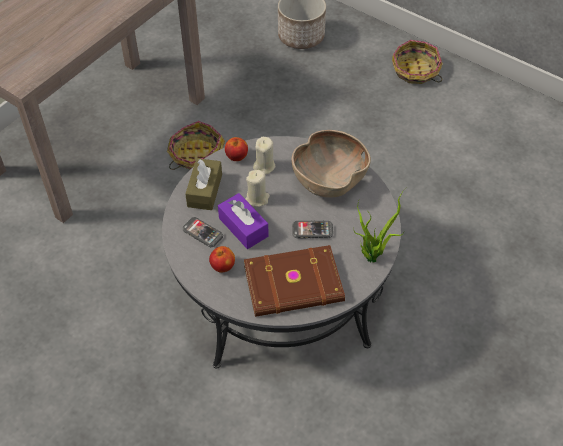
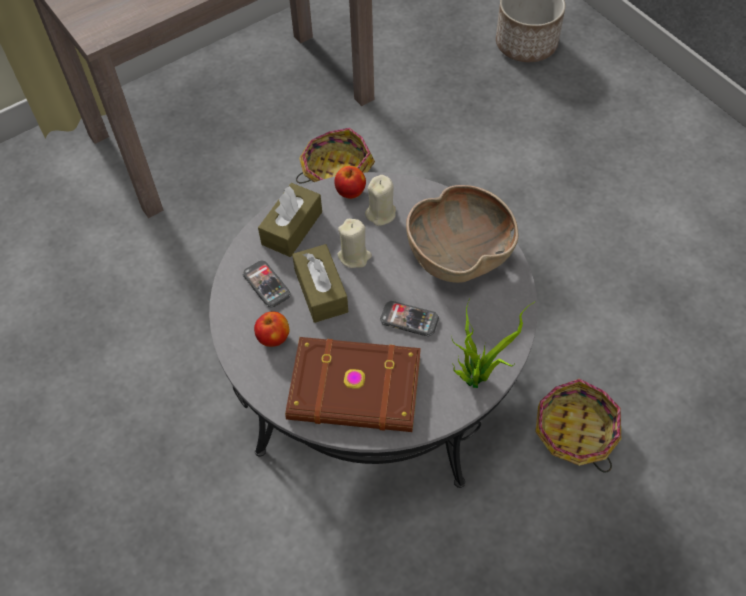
camera: 20 degrees right, 5 degrees up
purple tissue box [218,193,269,249] -> brown tissue box [292,244,348,323]
basket [392,40,443,84] -> basket moved to [535,379,621,473]

